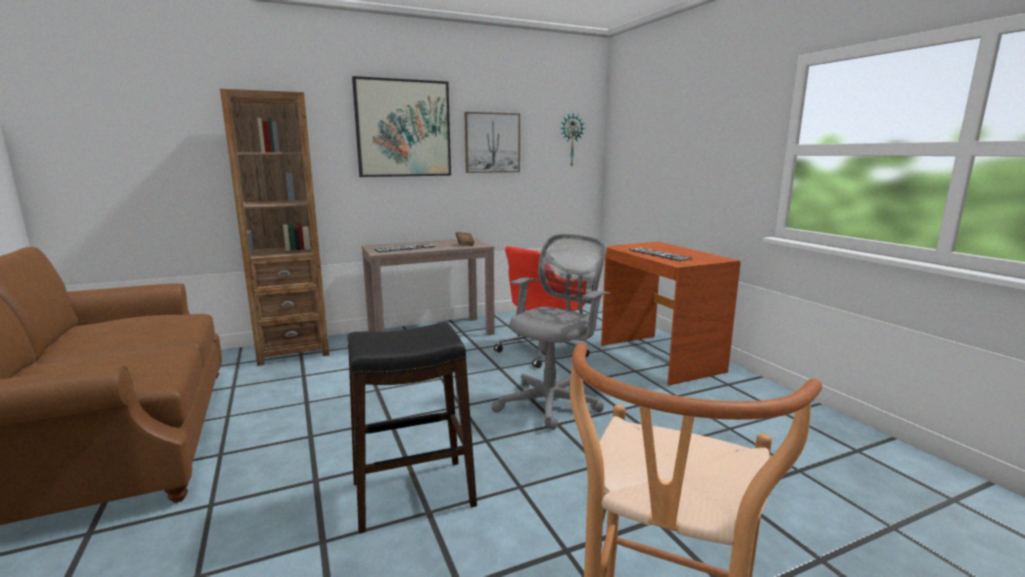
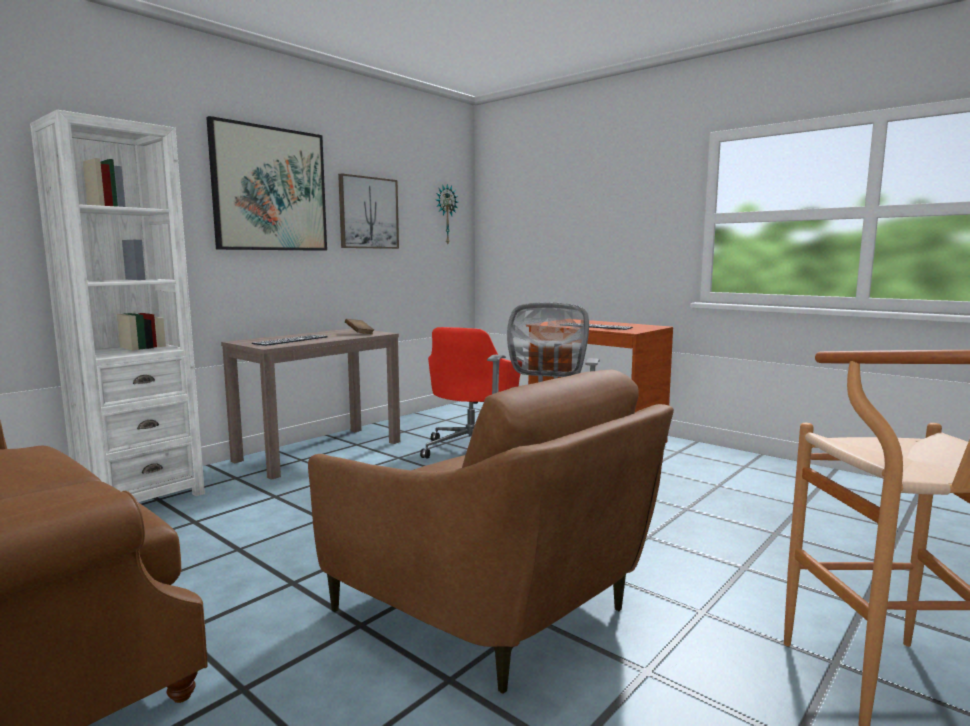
camera: 25 degrees left, 5 degrees down
brown bookcase [220,89,329,366] -> white bookcase [30,110,205,502]
black stool [348,322,477,534] -> brown armchair [308,370,674,694]

